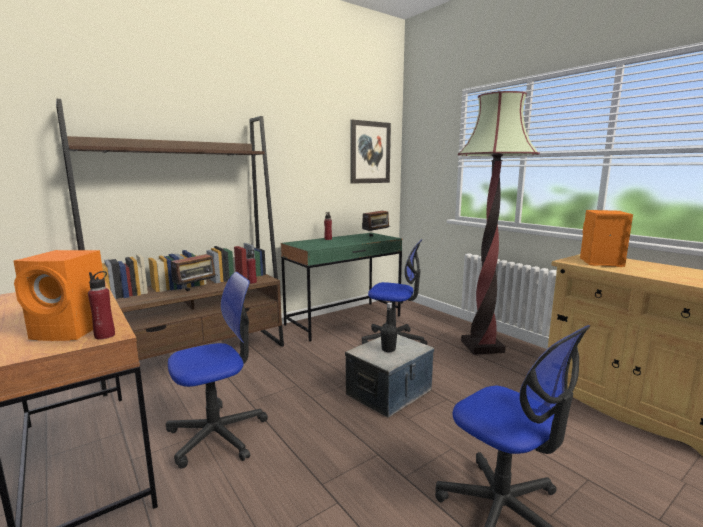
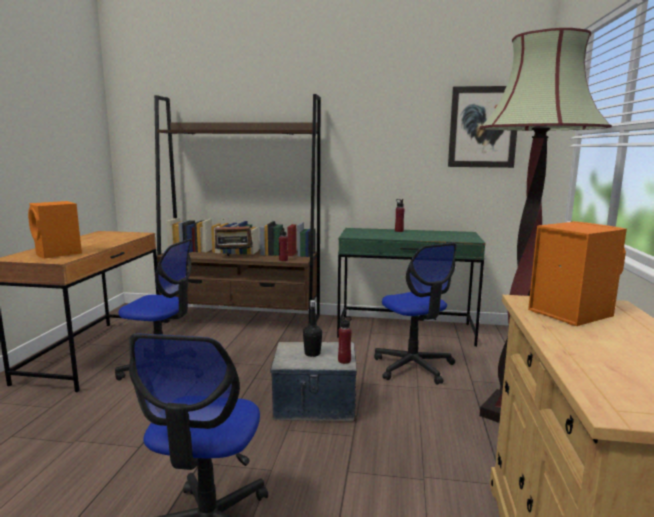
camera: 45 degrees right, 0 degrees up
red bottle [88,271,115,339] -> red bottle moved to [338,315,352,364]
radio [362,205,389,237] -> none

